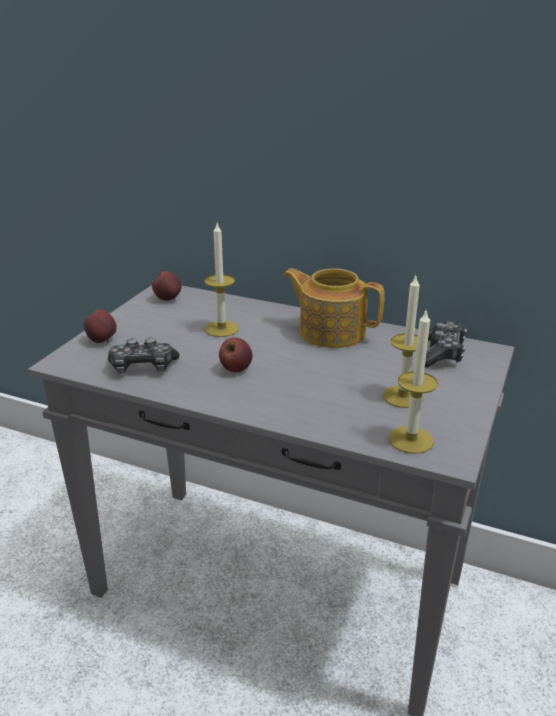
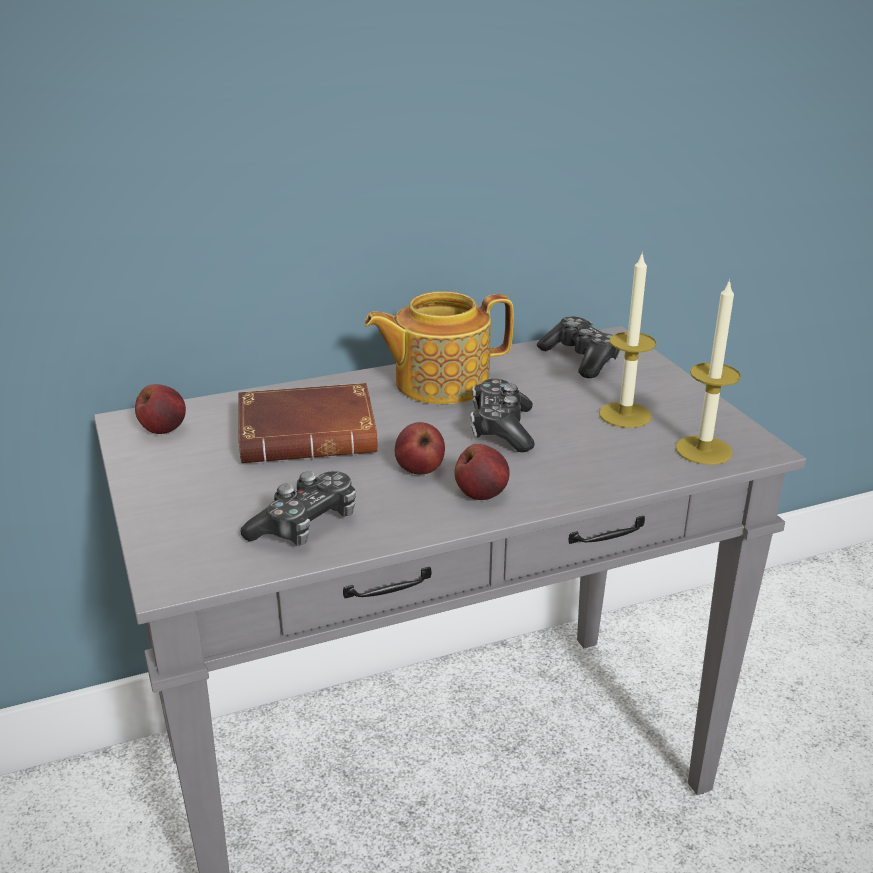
camera: 45 degrees left, 0 degrees up
apple [84,310,117,343] -> apple moved to [454,444,510,500]
candle [204,223,239,337] -> brown book [238,383,378,463]
none -> game controller [470,379,535,452]

